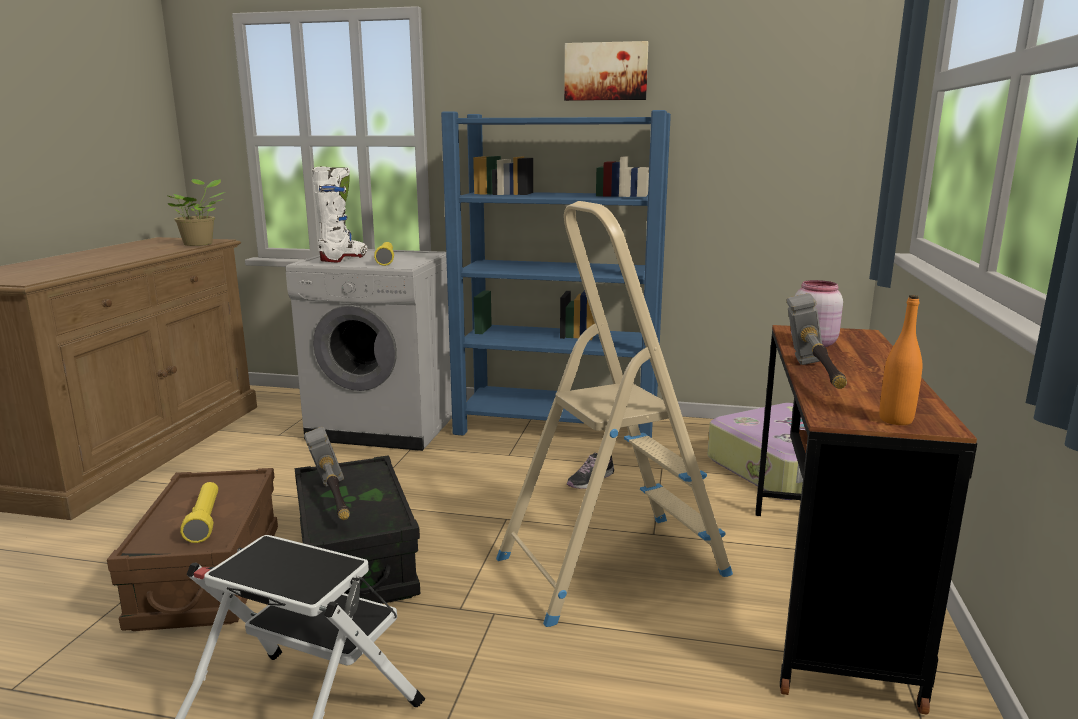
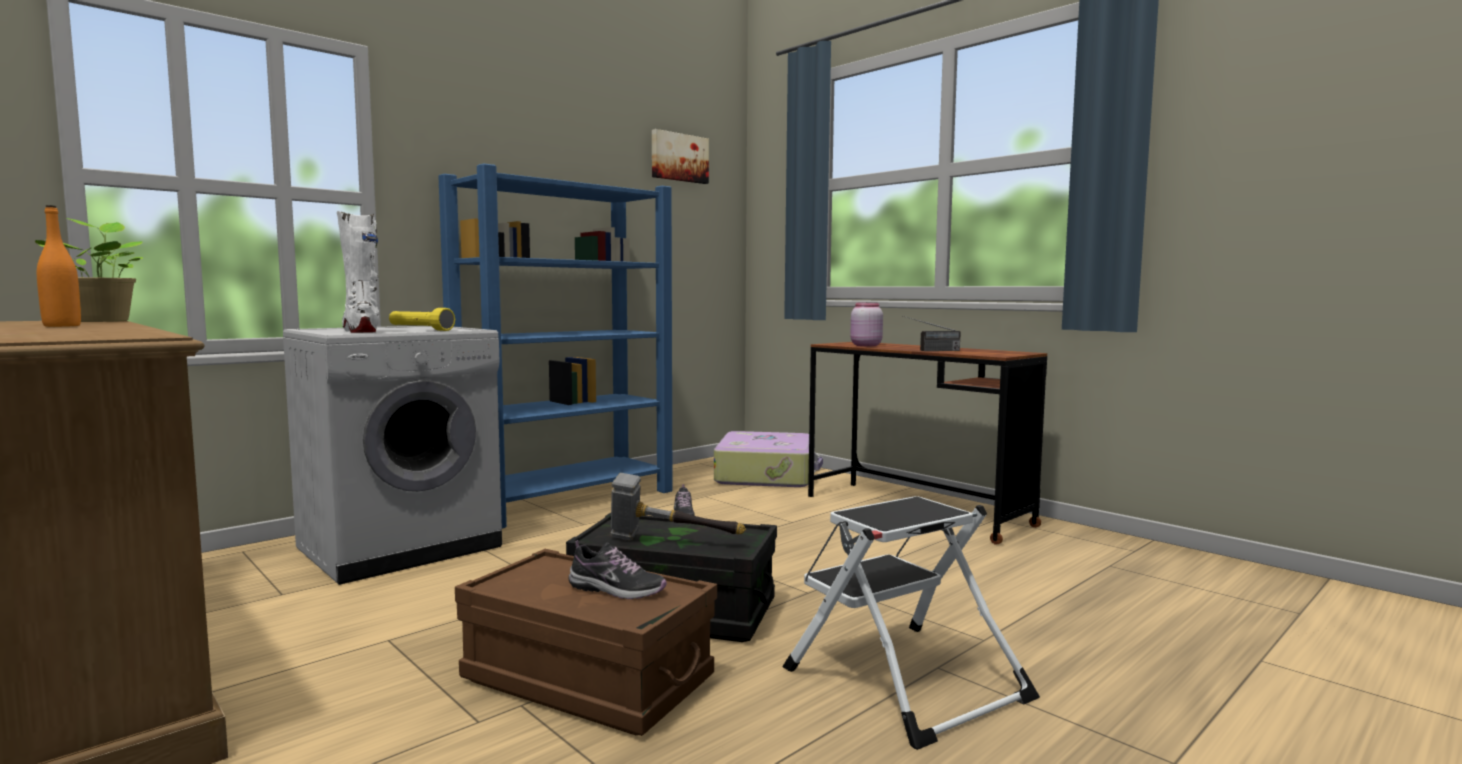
camera: 55 degrees left, 10 degrees down
yellow flashlight [180,482,218,543] -> shoe [569,540,667,599]
beige step ladder [496,201,733,627] -> none
picture [564,41,649,101] -> picture moved to [652,129,709,184]
hammer [786,293,847,389] -> radio [902,316,961,351]
orange bottle [879,295,922,425] -> orange bottle moved to [37,205,81,327]

